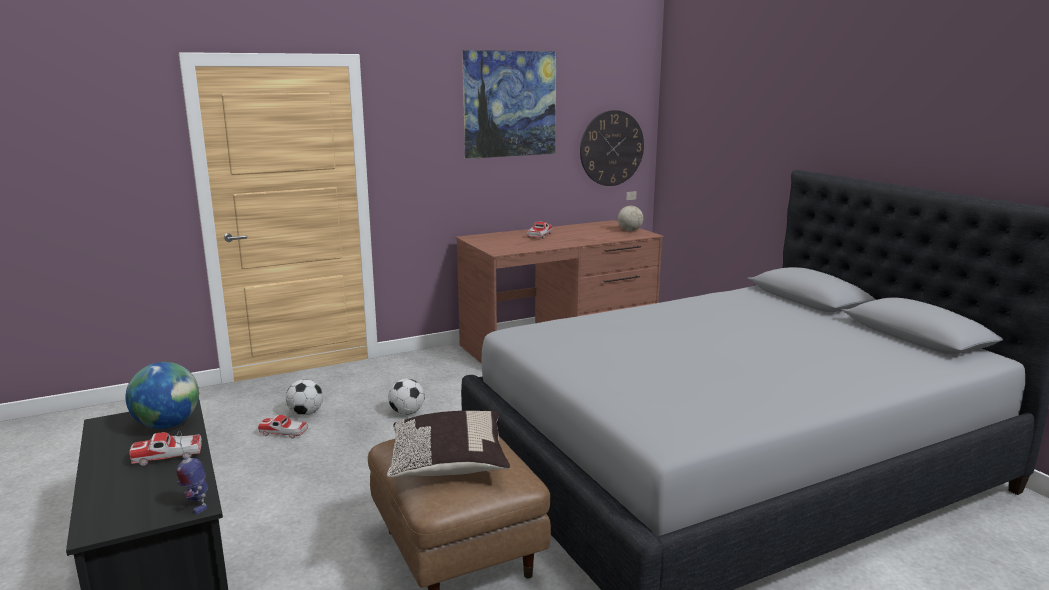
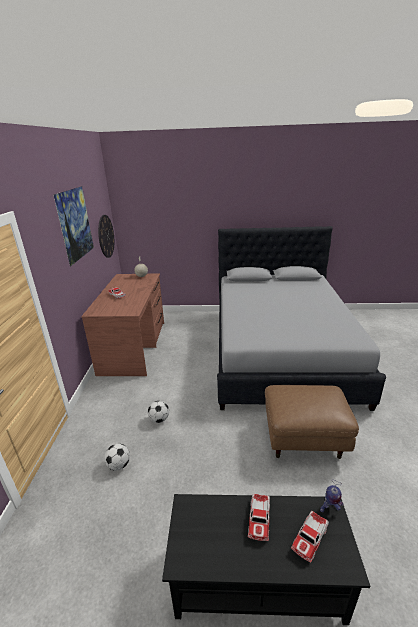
camera: 60 degrees left, 10 degrees up
globe [126,362,199,429] -> none
toy car [258,415,308,439] -> toy car moved to [291,511,329,563]
pillow [387,411,510,478] -> none

